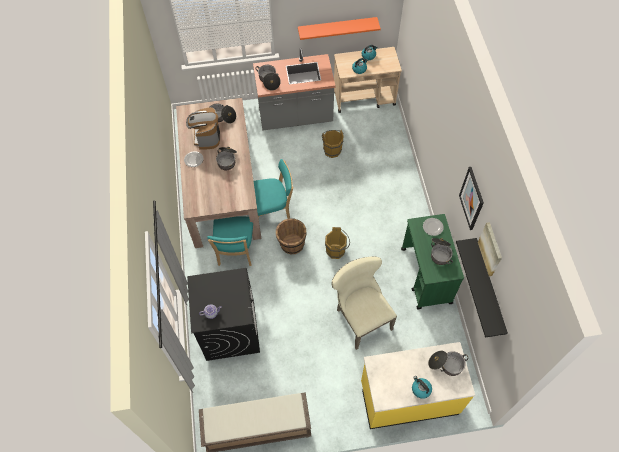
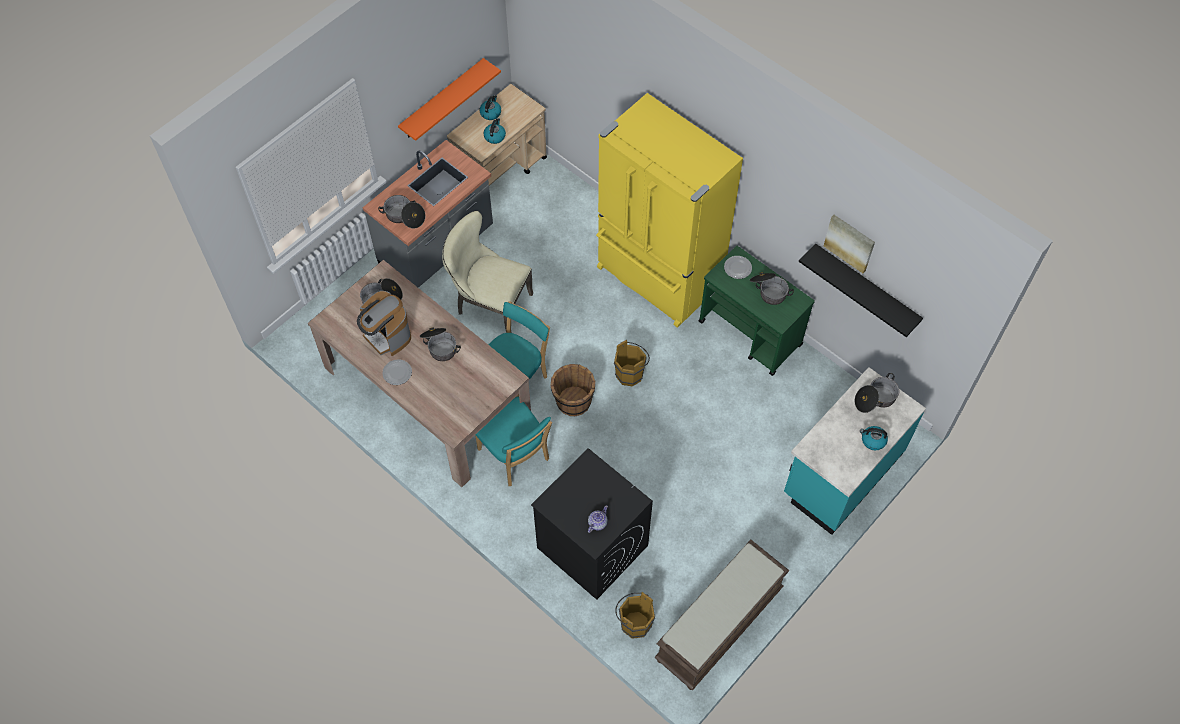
camera: 40 degrees left, 0 degrees up
brown bucket [322,130,344,158] -> brown bucket moved to [615,592,655,639]
beige chair [331,256,397,350] -> beige chair moved to [442,211,533,329]
yellow counter [361,342,475,429] -> turquoise counter [784,367,926,535]
picture [459,167,484,230] -> none
none -> yellow fridge [596,93,743,328]

